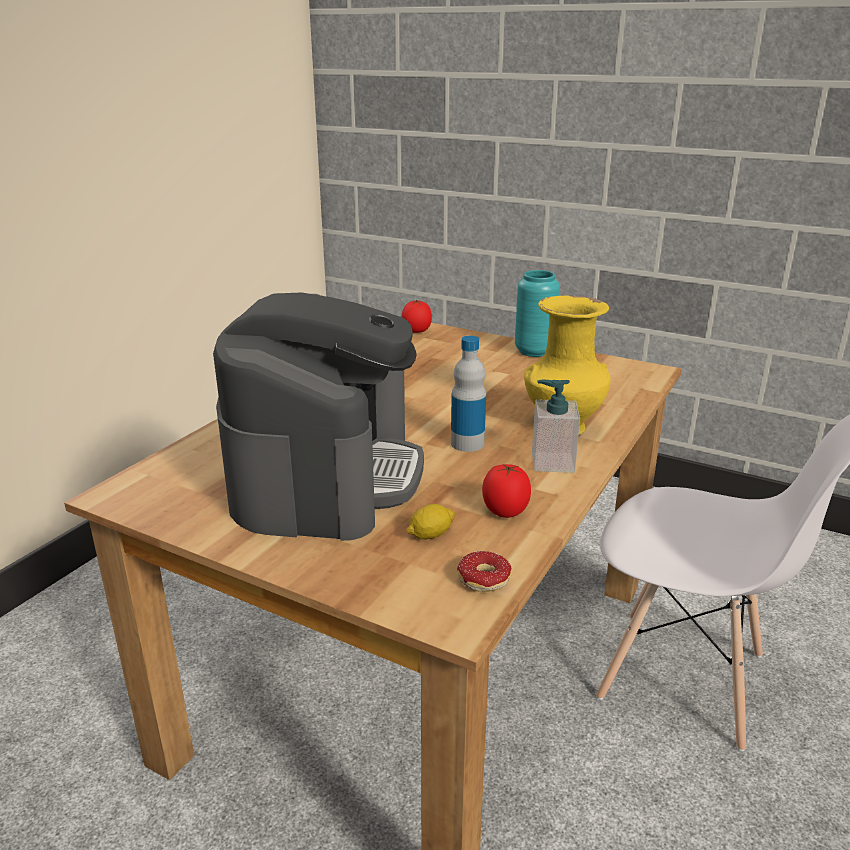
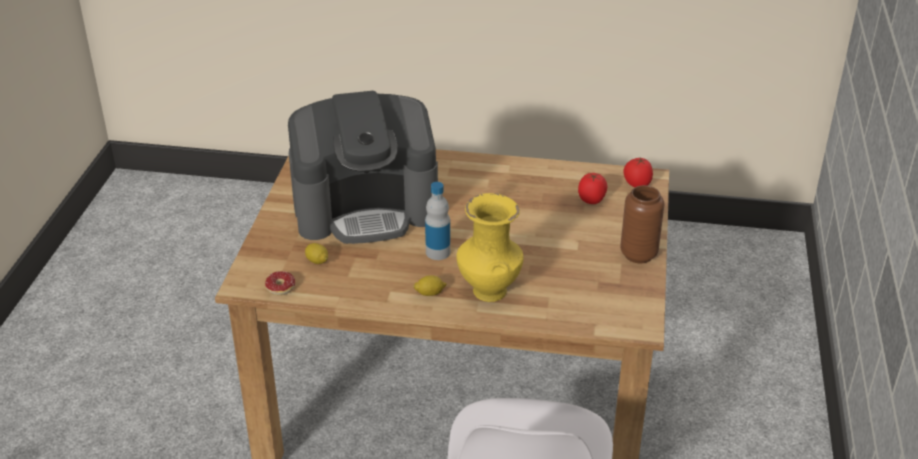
camera: 70 degrees right, 10 degrees up
tomato [482,464,531,518] -> tomato moved to [578,173,608,204]
turquoise vase [515,270,560,357] -> brown vase [620,185,664,263]
soap dispenser [532,380,580,473] -> lemon [413,275,446,296]

